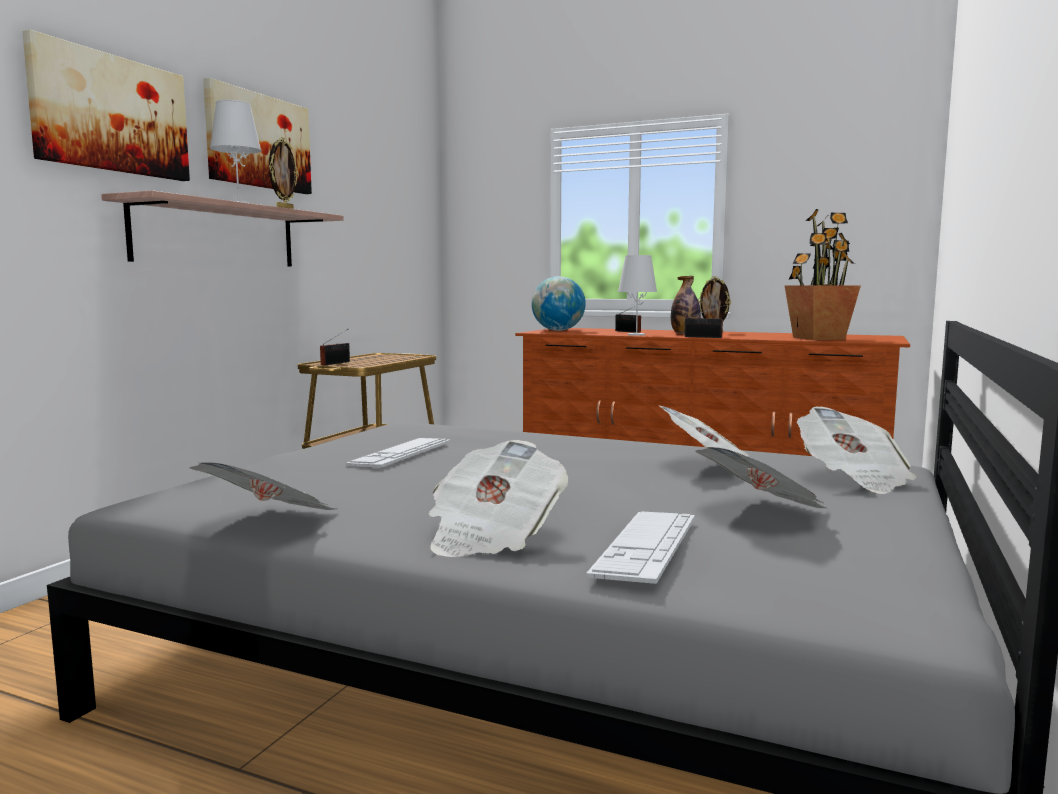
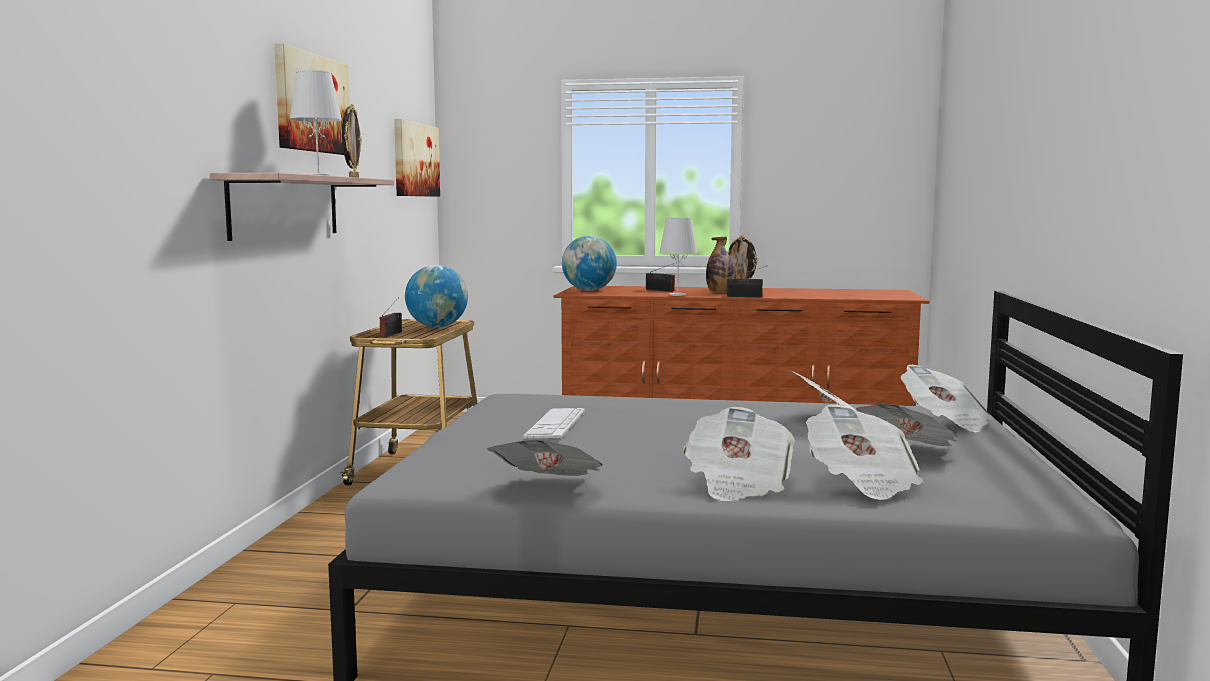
camera: 15 degrees left, 0 degrees up
picture [22,29,190,181] -> picture moved to [394,119,440,197]
keyboard [586,511,695,584] -> newspaper [806,405,923,500]
potted plant [784,209,861,340] -> none
none -> globe [405,265,468,327]

